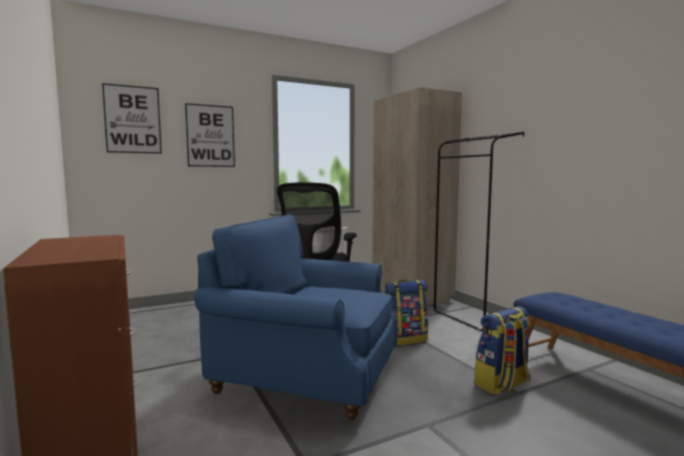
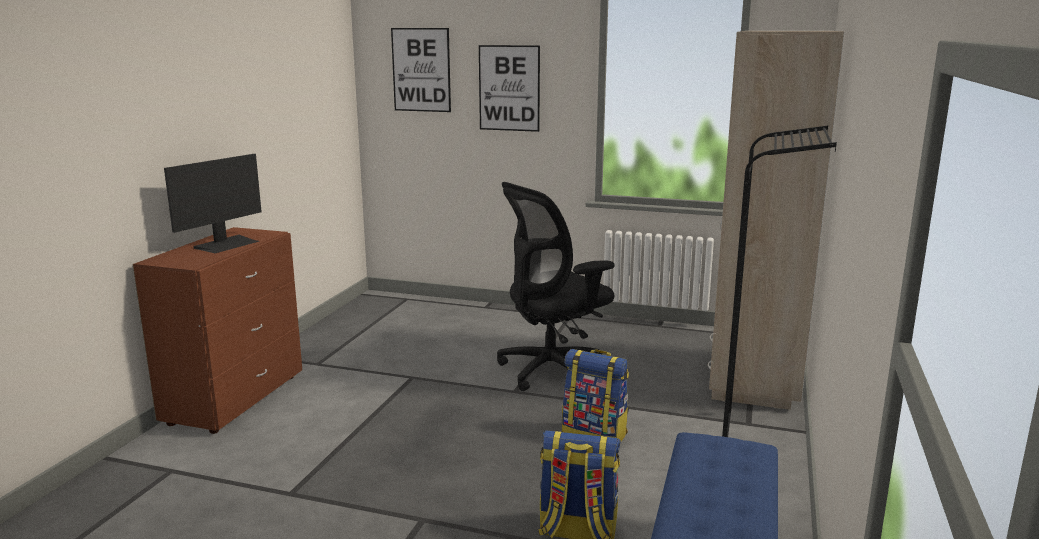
camera: 45 degrees right, 10 degrees up
blue armchair [194,214,397,420] -> none
none -> monitor [164,154,262,253]

